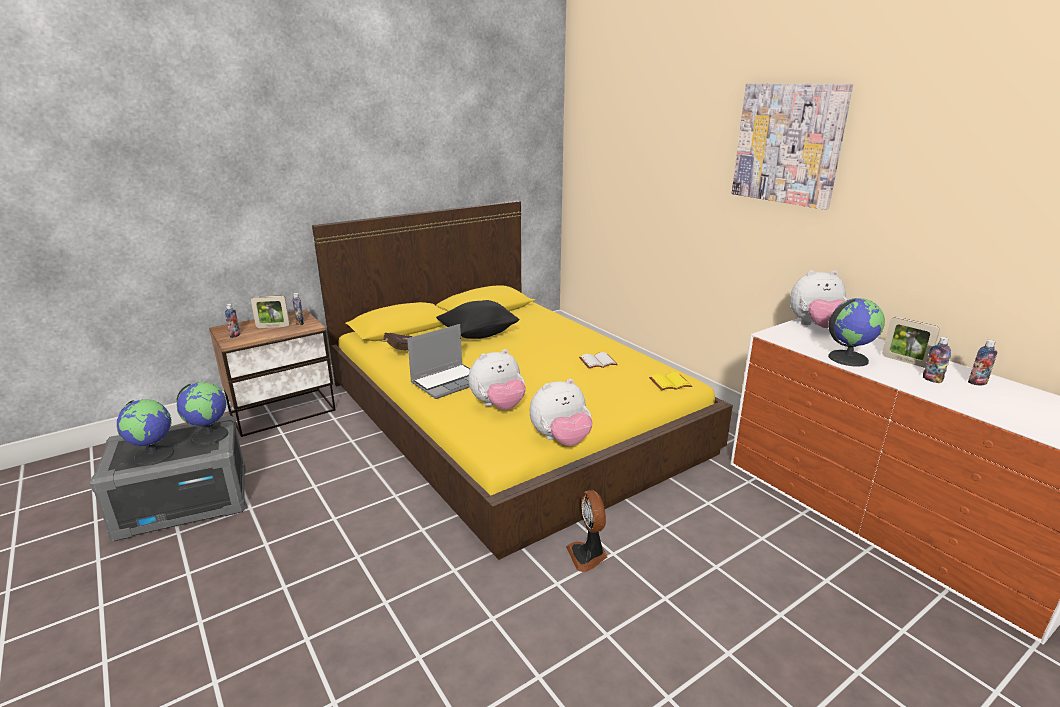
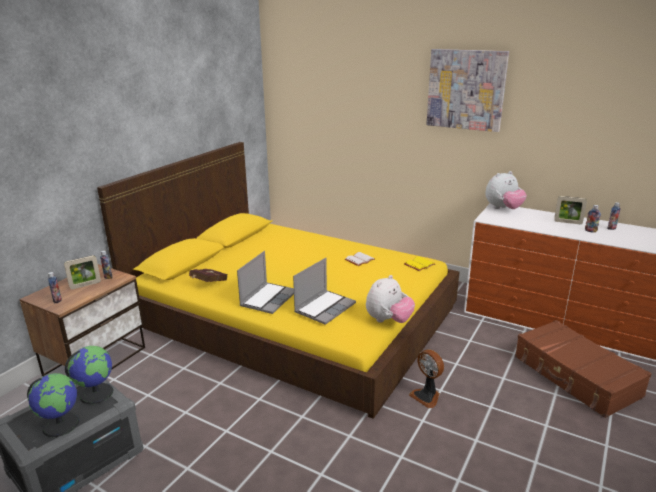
camera: 25 degrees left, 0 degrees up
black pillow [436,300,520,339] -> none
plush toy [469,349,526,410] -> laptop [293,258,356,325]
globe [828,298,885,367] -> none
none -> brown suitcase [515,320,652,418]

